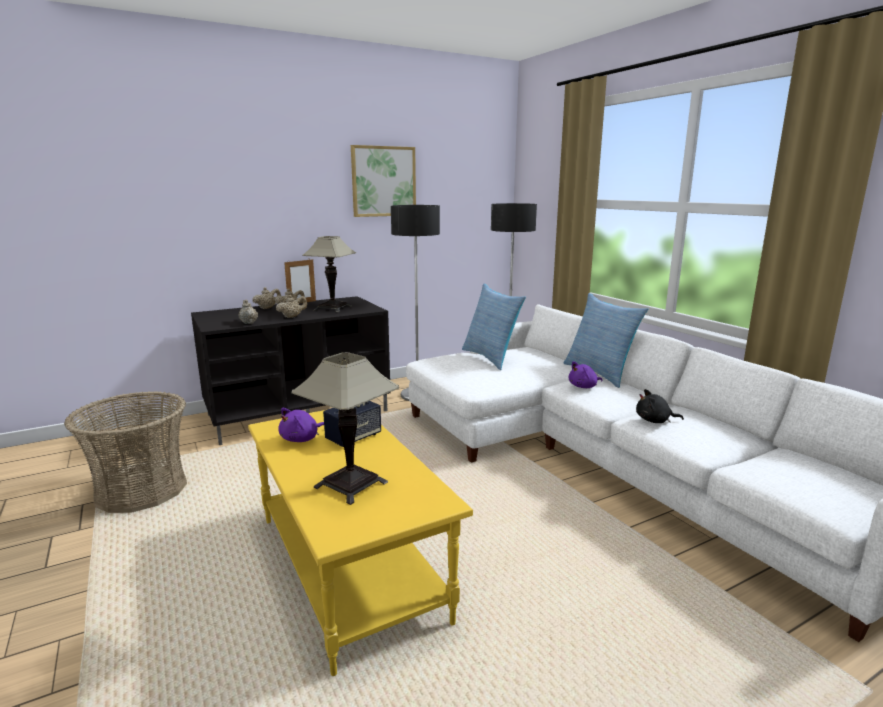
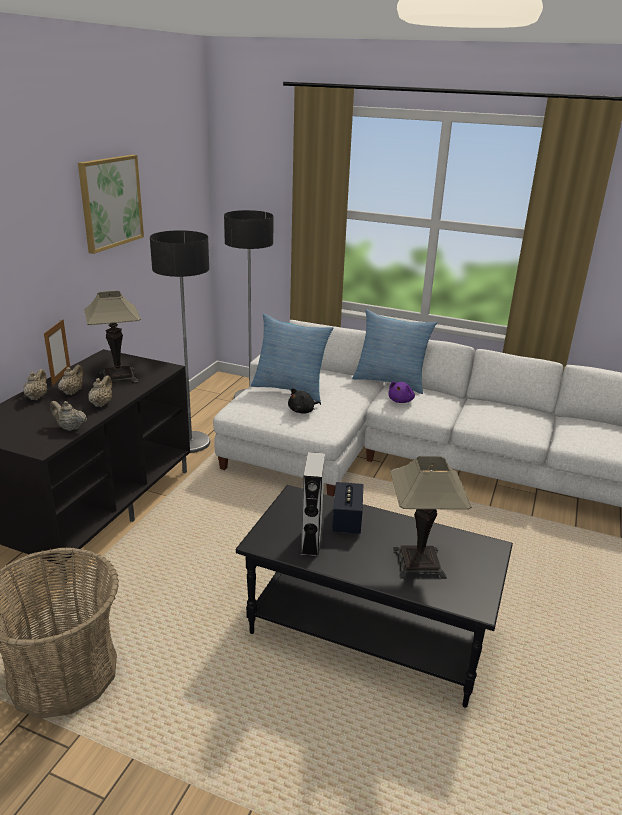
camera: 40 degrees left, 10 degrees up
yellow coffee table [248,410,473,676] -> black coffee table [236,485,513,708]
purple plush toy [278,408,324,442] -> grey speaker [300,452,325,556]
black plush toy [636,389,684,423] -> black plush toy moved to [288,388,321,414]

